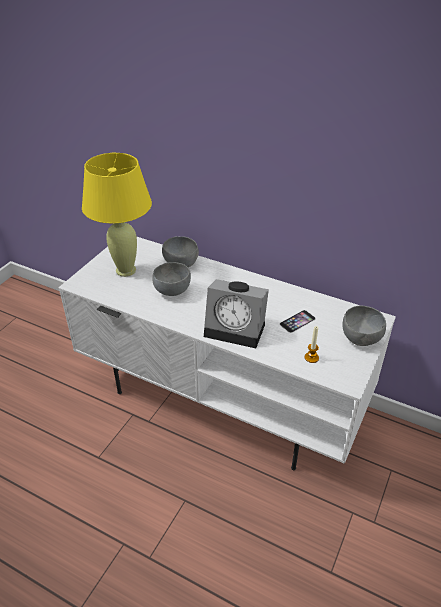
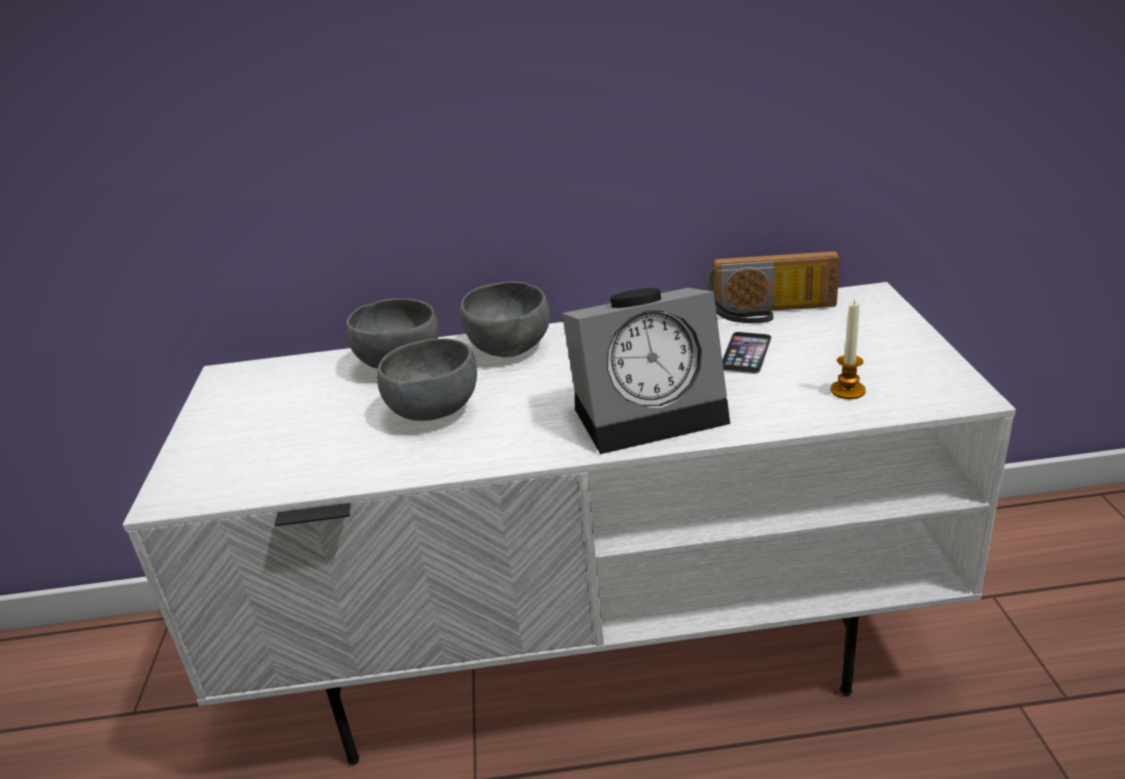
camera: 30 degrees left, 10 degrees down
yellow table lamp [82,153,152,277] -> none
grey bowl [343,306,386,346] -> grey bowl moved to [460,282,550,357]
none -> radio [706,251,840,323]

